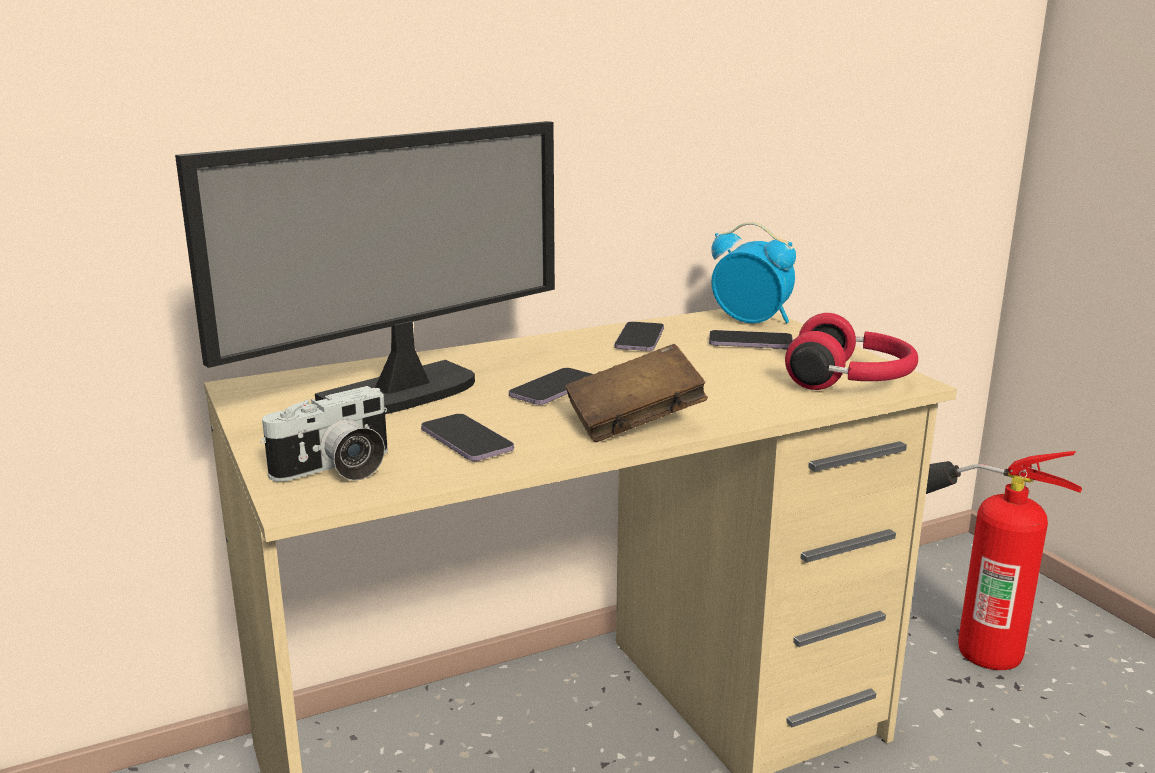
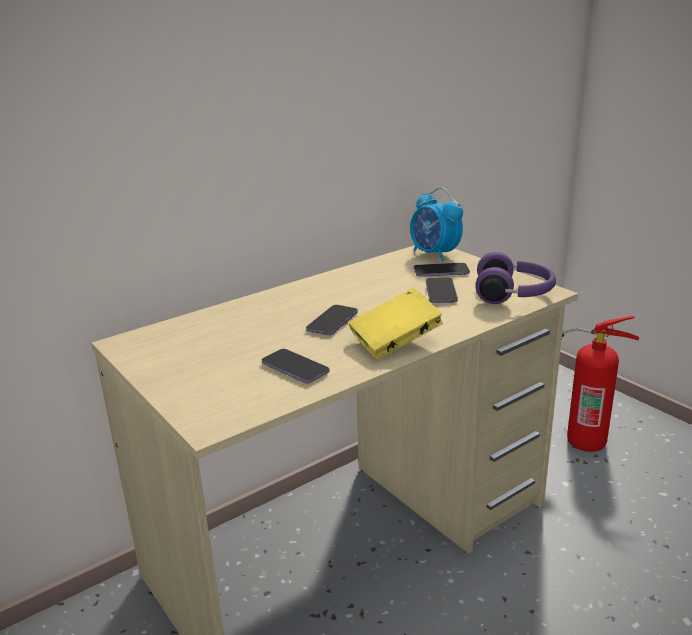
camera: 10 degrees left, 5 degrees up
monitor [175,121,555,414] -> none
camera [260,386,388,482] -> none
brown book [566,344,708,442] -> yellow book [349,288,443,359]
phone [615,322,664,351] -> phone moved to [426,278,458,303]
alarm clock [711,222,796,324] -> alarm clock turned 150 degrees counterclockwise [410,187,463,262]
red headphones [785,313,918,390] -> purple headphones [475,252,556,304]

